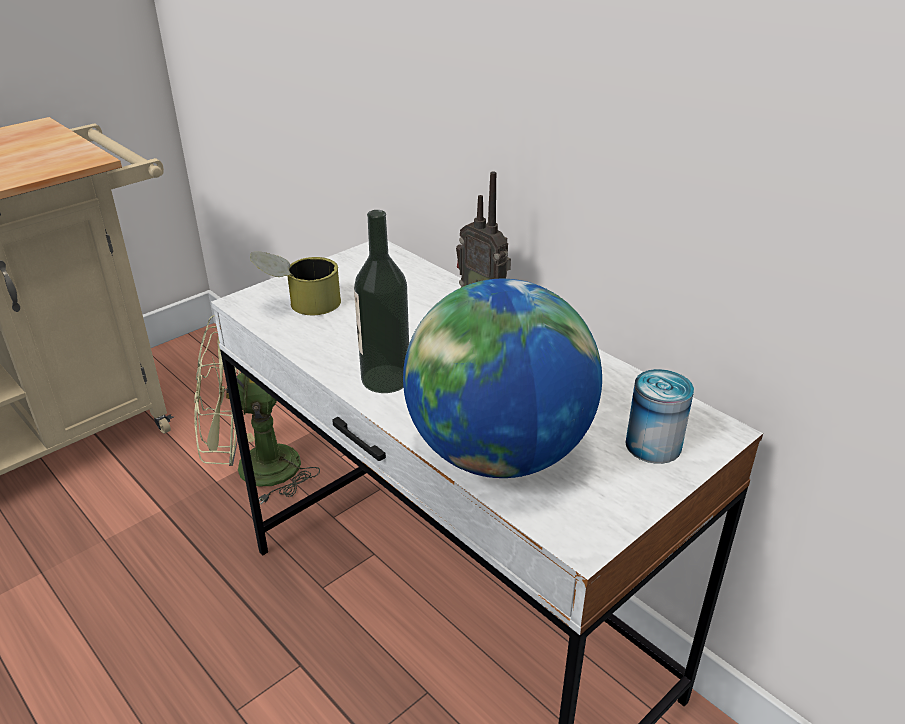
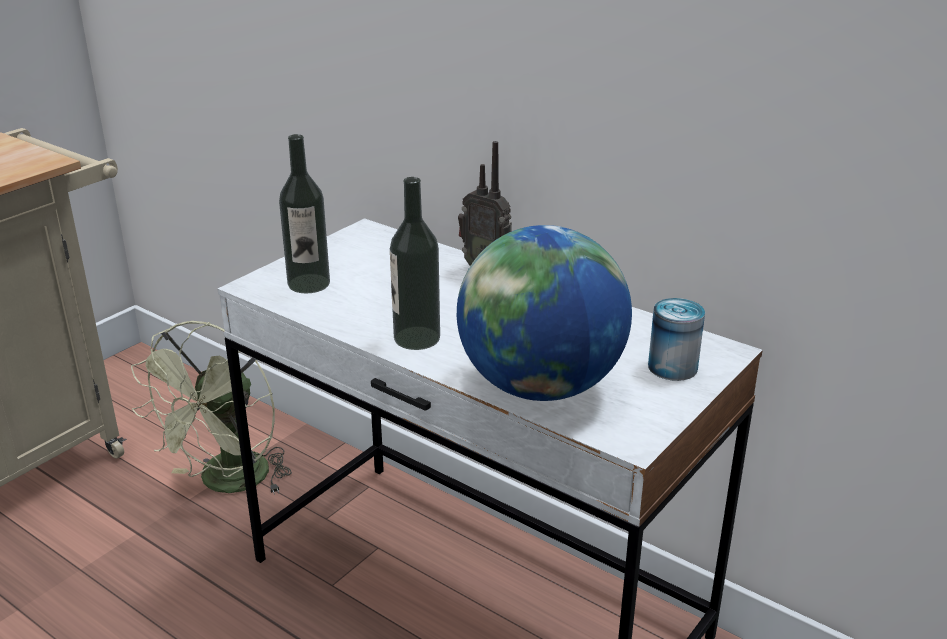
camera: 10 degrees left, 5 degrees down
green fan [194,315,320,504] -> green fan turned 45 degrees counterclockwise [131,321,292,495]
can [250,251,341,315] -> bottle [279,134,330,293]

